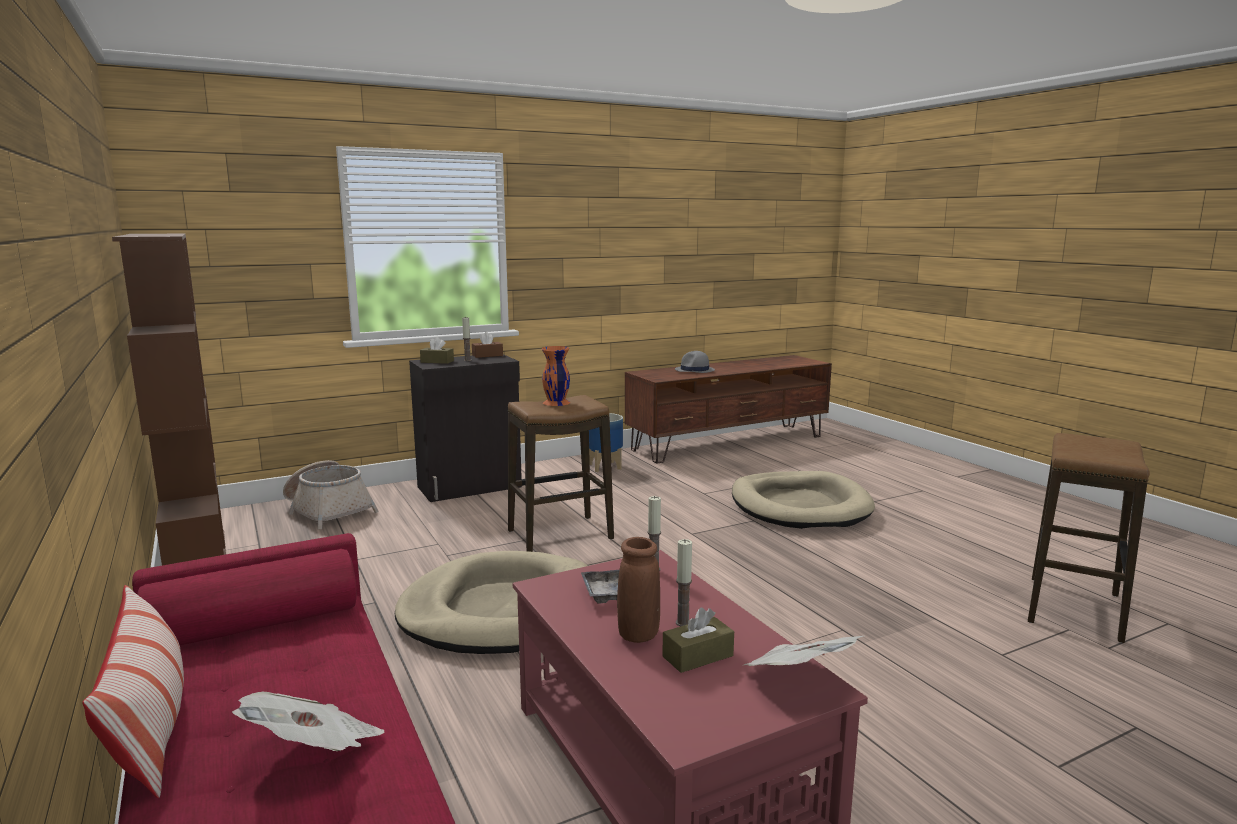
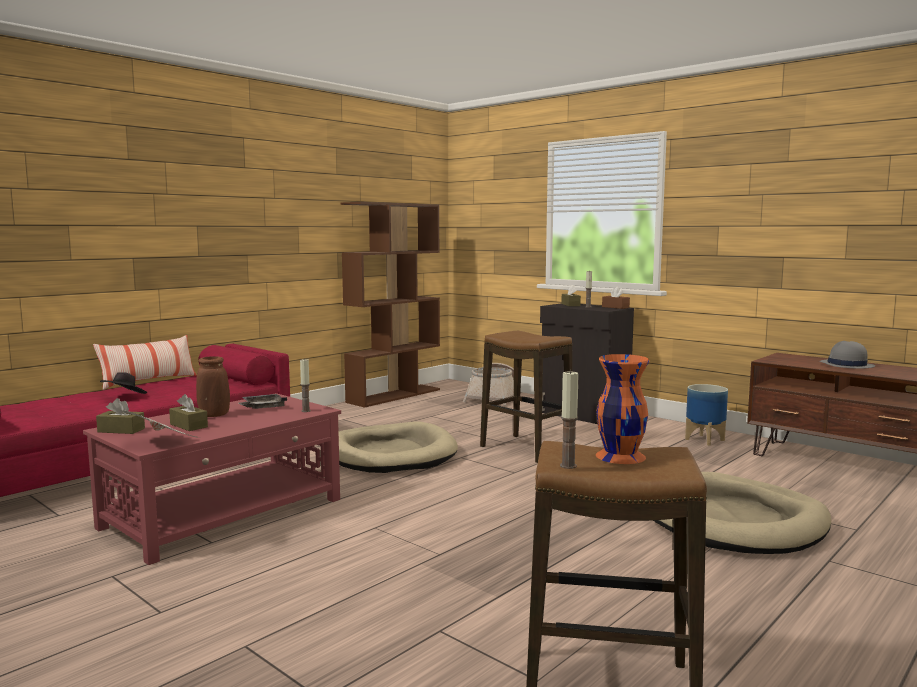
camera: 70 degrees right, 5 degrees down
newspaper [232,692,384,751] -> black hat [100,372,147,394]
orange vase [542,346,570,406] -> orange vase moved to [596,354,650,464]
candle [676,539,692,626] -> candle moved to [560,370,579,469]
none -> brown tissue box [96,398,145,434]

